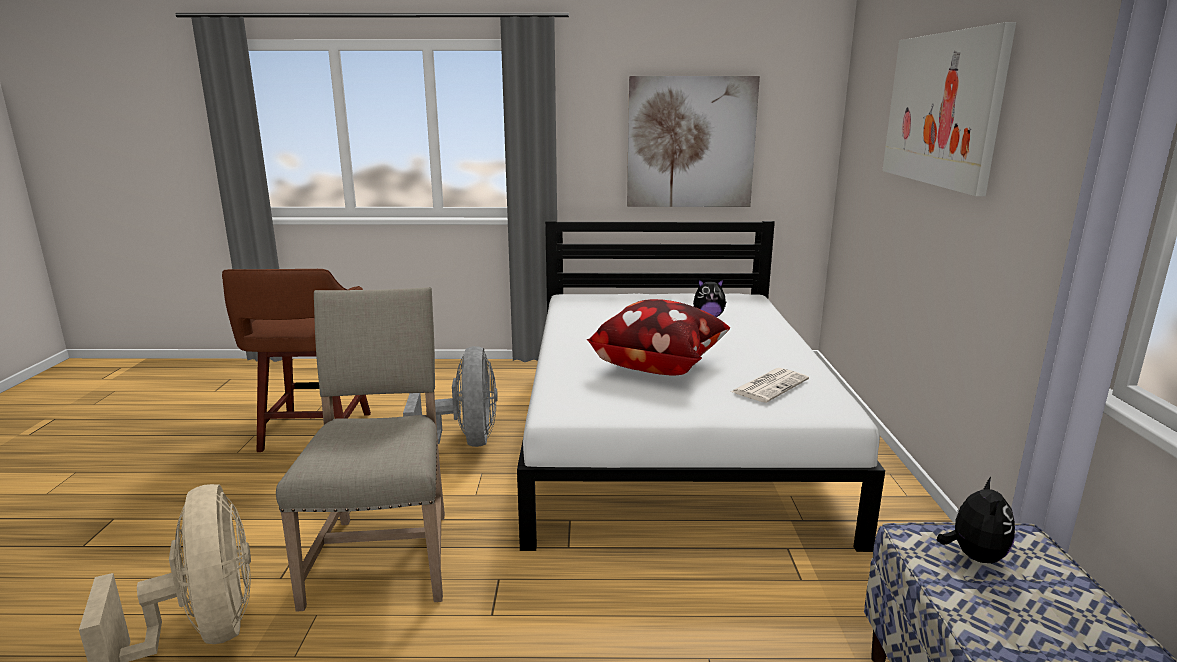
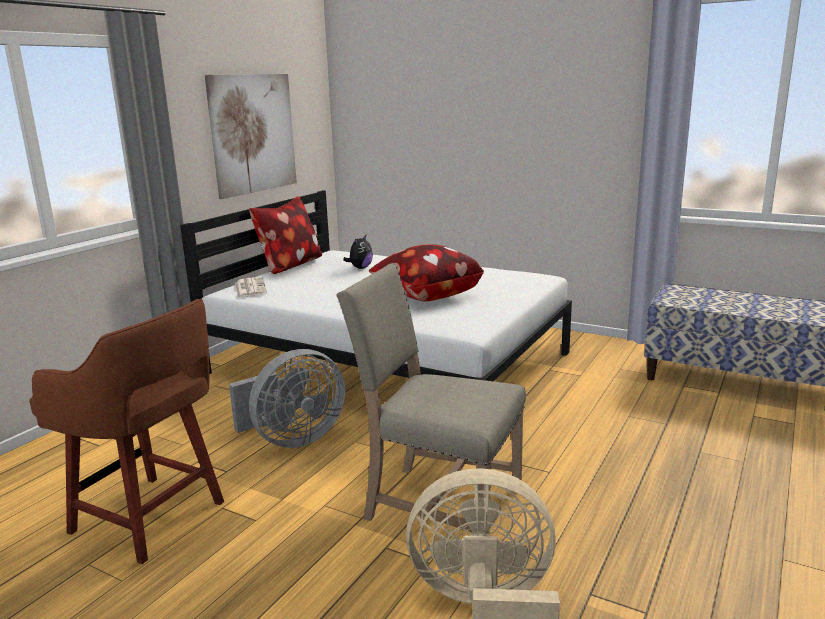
camera: 60 degrees left, 0 degrees up
grey fan [403,346,498,447] -> grey fan turned 120 degrees clockwise [229,349,345,448]
newspaper [731,368,809,403] -> newspaper moved to [235,277,267,298]
picture [882,22,1016,196] -> none
plush toy [936,477,1015,563] -> none
none -> pillow [249,196,322,274]

